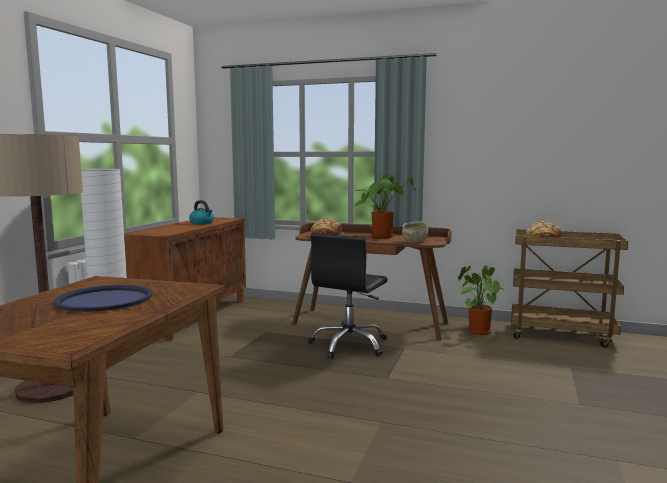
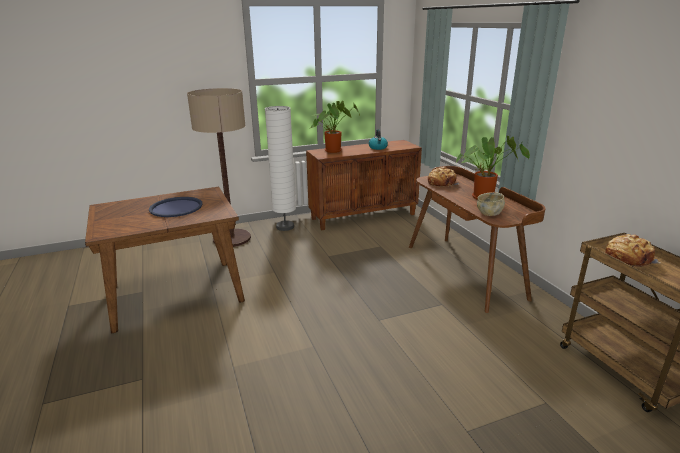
camera: 50 degrees right, 15 degrees up
black office chair [308,234,388,359] -> none
potted plant [458,265,503,335] -> potted plant moved to [310,101,360,153]

